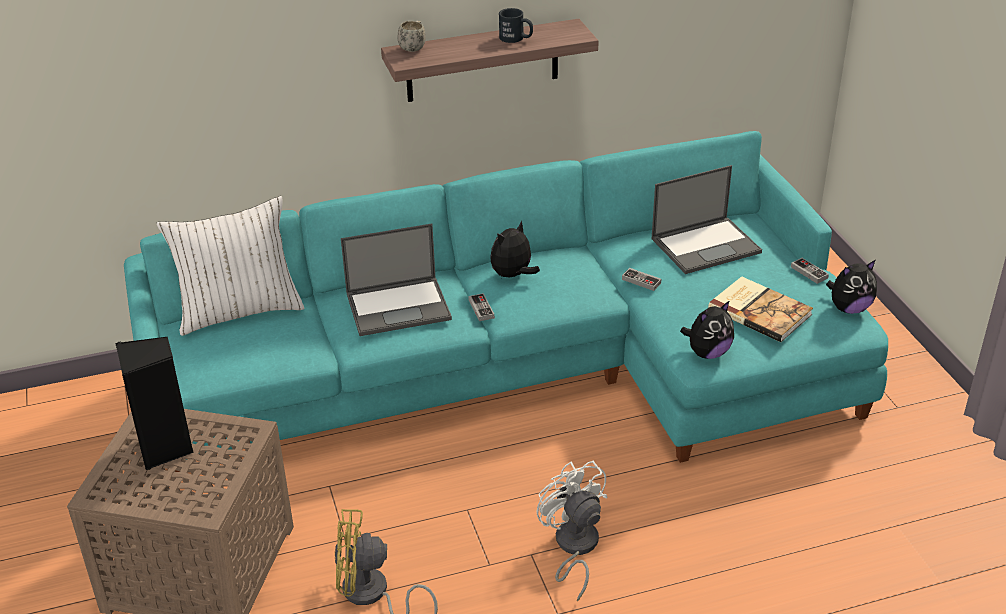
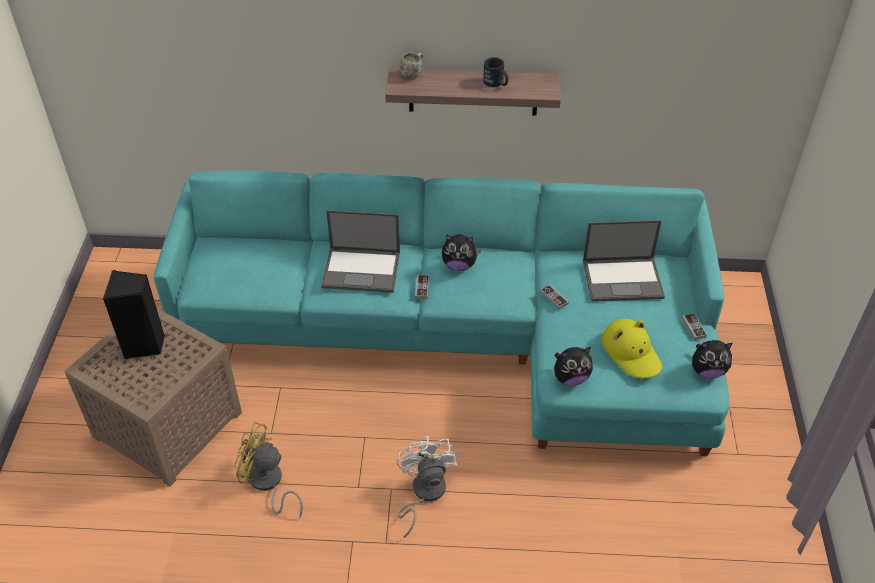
camera: 20 degrees right, 10 degrees up
white pillow [157,196,304,336] -> none
plush toy [490,221,540,277] -> plush toy turned 150 degrees counterclockwise [442,234,481,271]
book [708,276,813,342] -> yellow hat [602,319,662,378]

